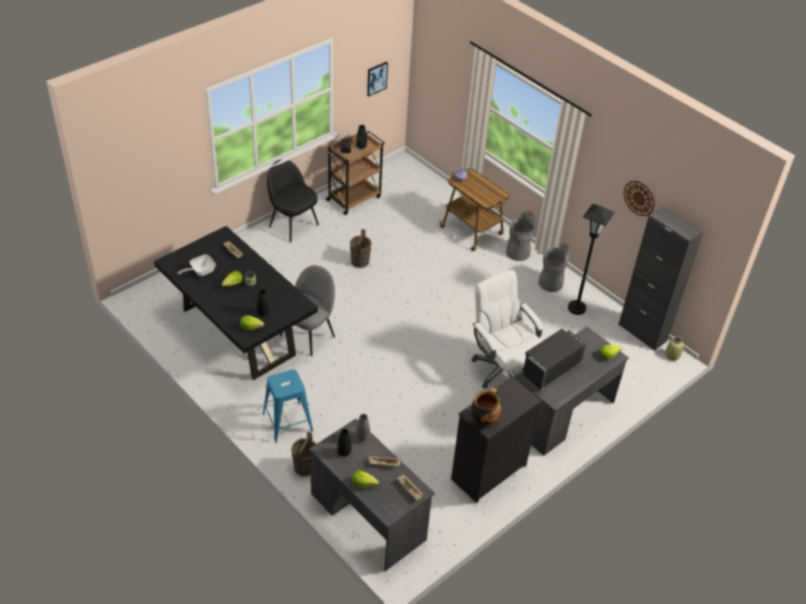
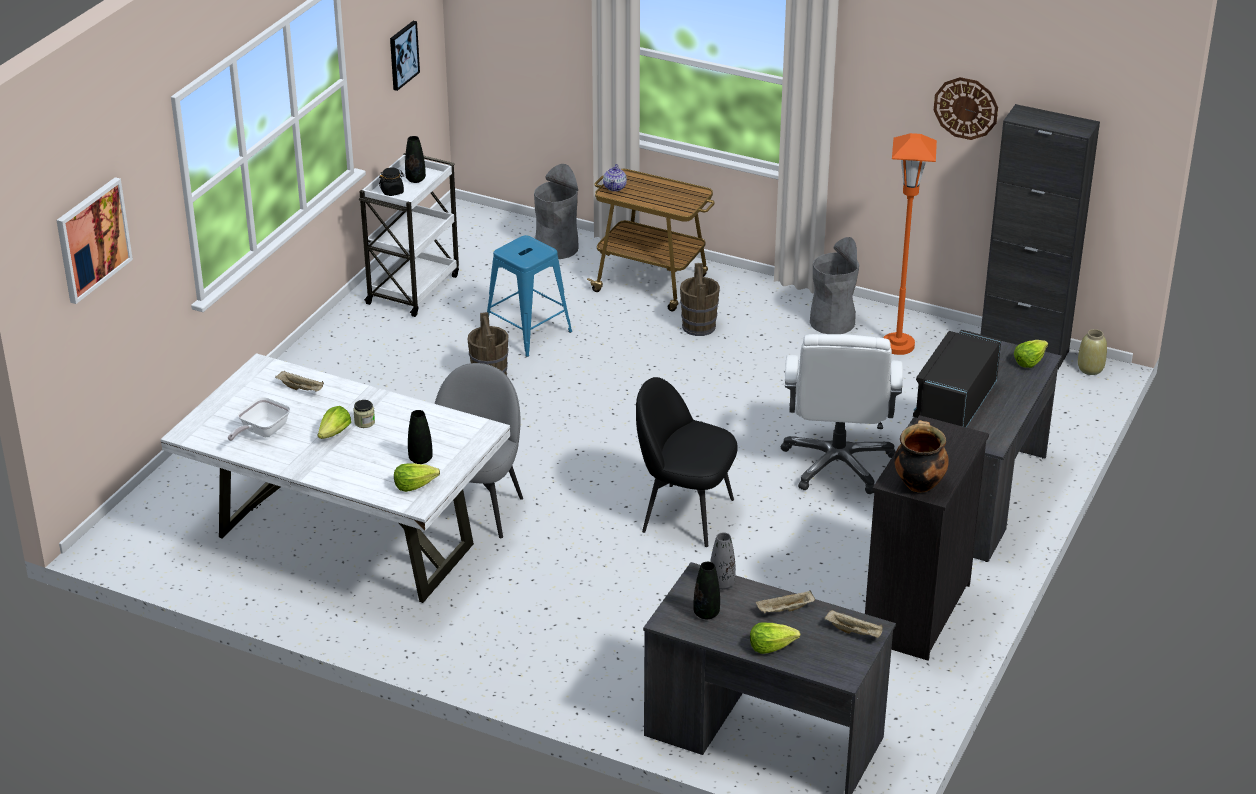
camera: 20 degrees left, 10 degrees down
black dining table [154,226,318,380] -> white dining table [161,353,510,603]
blue stool [263,370,313,443] -> blue stool moved to [487,235,572,357]
black chair [267,160,319,243] -> black chair moved to [636,377,738,547]
brown bucket [291,432,316,476] -> brown bucket moved to [680,263,720,336]
brown cart [325,131,385,215] -> white cart [359,153,459,317]
white office chair [471,270,543,389] -> white office chair turned 120 degrees counterclockwise [781,334,903,494]
grey trash can [506,211,535,261] -> grey trash can moved to [534,164,579,259]
black floor lamp [568,204,615,315] -> orange floor lamp [883,133,937,355]
none -> picture [57,177,133,304]

